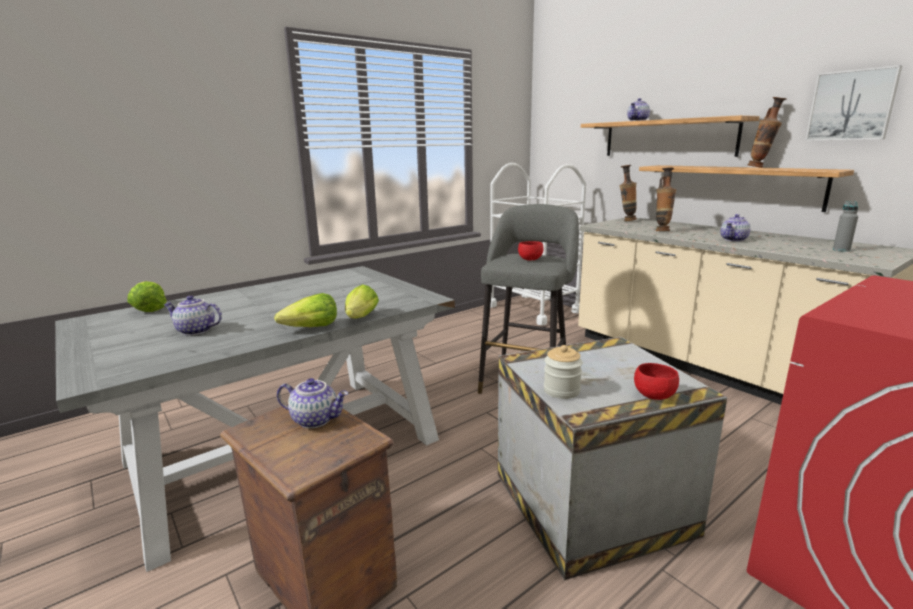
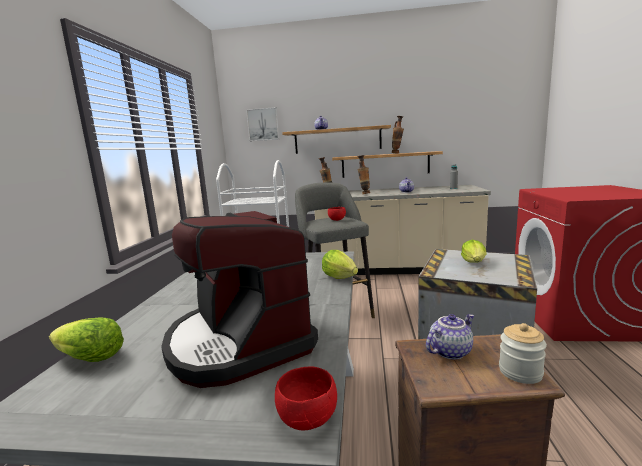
camera: 45 degrees left, 5 degrees down
teapot [164,295,222,336] -> coffee machine [161,211,318,388]
lettuce [274,293,337,327] -> lettuce moved to [461,240,487,263]
jar [544,345,583,399] -> jar moved to [499,323,547,384]
red bowl [634,363,679,400] -> red bowl moved to [275,367,337,430]
picture [805,65,902,141] -> picture moved to [246,107,279,141]

